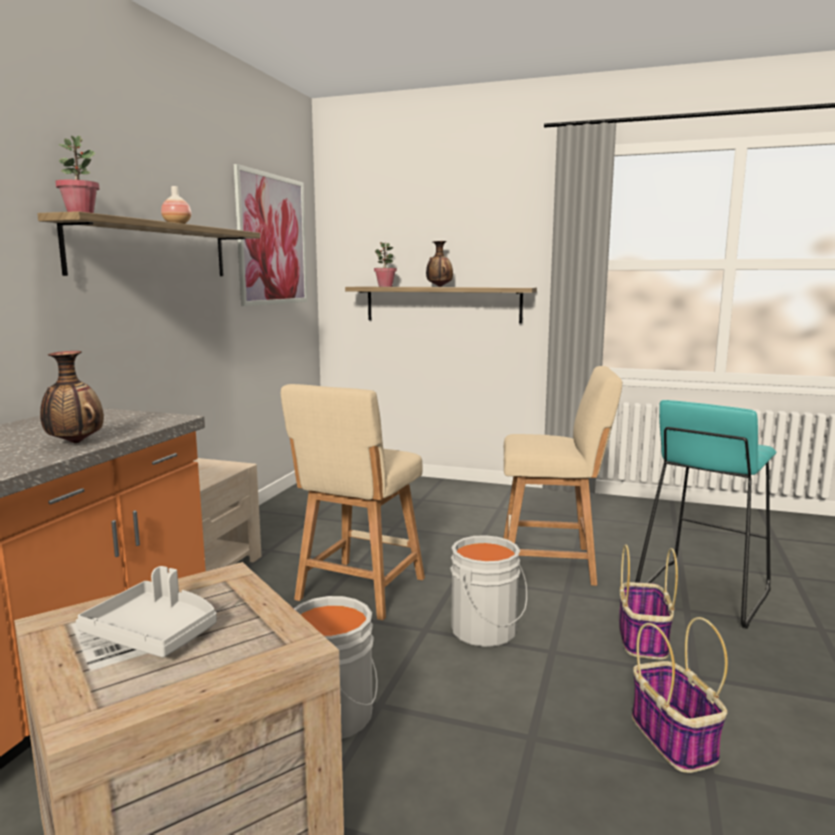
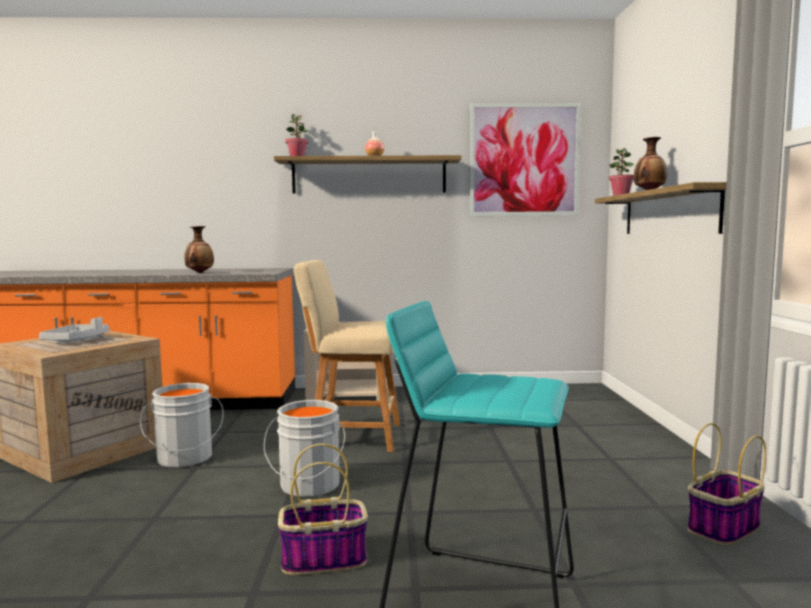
camera: 70 degrees right, 5 degrees down
beige stool [503,366,622,586] -> none
basket [632,617,728,773] -> basket moved to [688,423,766,545]

